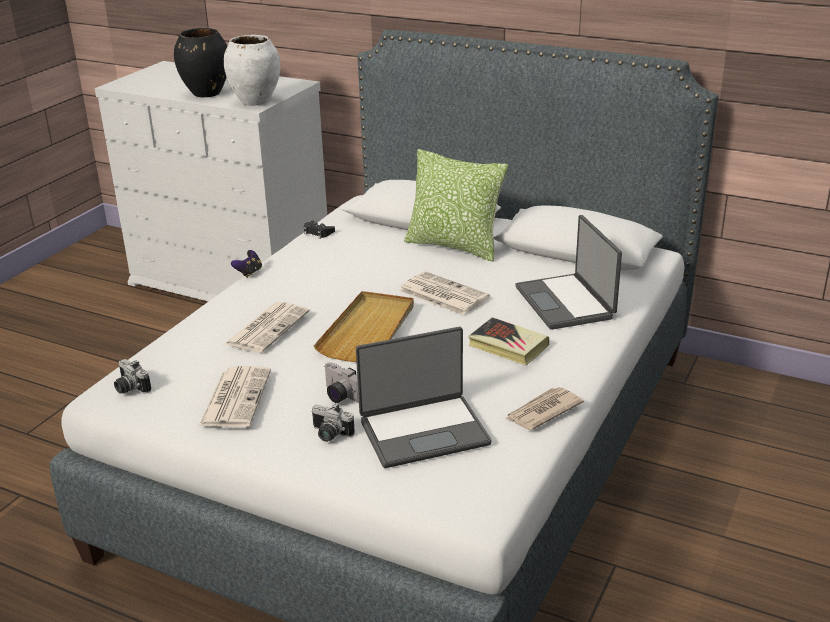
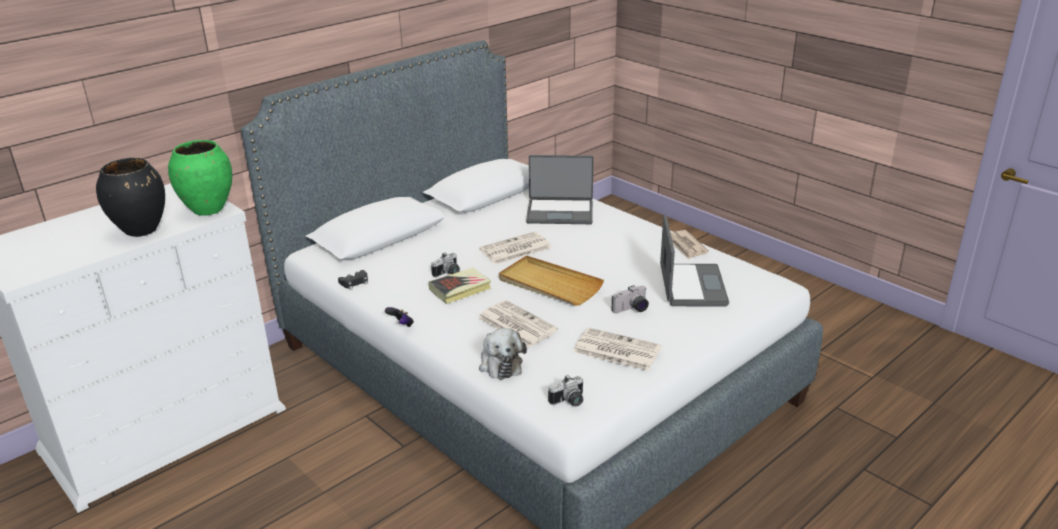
camera: 70 degrees left, 0 degrees up
white vase [224,35,280,106] -> green vase [168,140,232,216]
camera [312,403,355,442] -> camera moved to [431,252,460,278]
pillow [404,149,508,262] -> none
book [468,317,549,366] -> book moved to [429,267,492,304]
none -> plush toy [479,328,527,380]

